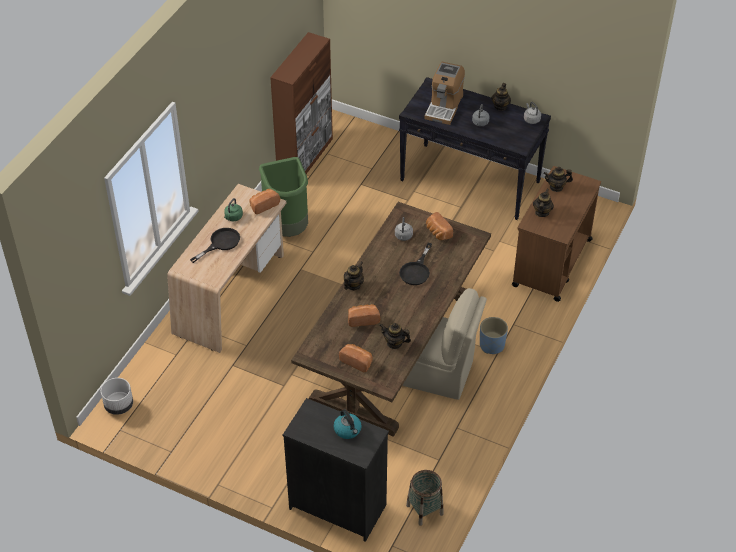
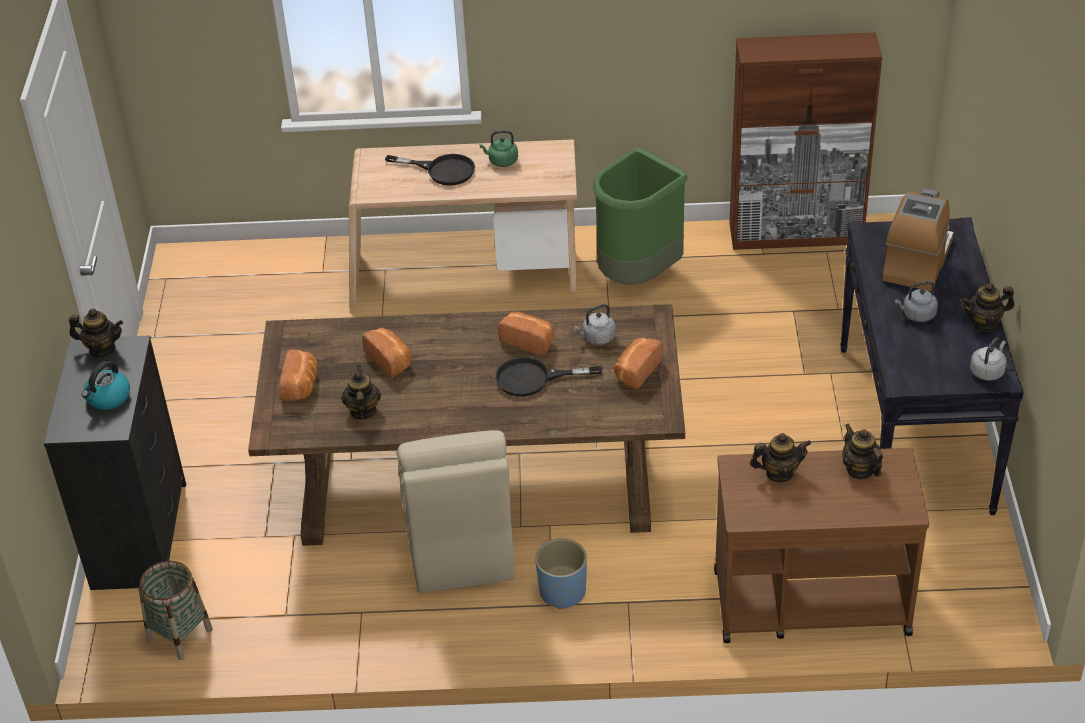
camera: 65 degrees right, 5 degrees down
white planter [101,378,133,415] -> none
bread [249,189,280,214] -> bread moved to [498,312,554,355]
teapot [344,262,364,290] -> teapot moved to [69,309,123,357]
coffee machine [424,62,465,125] -> coffee machine turned 120 degrees clockwise [882,188,954,291]

